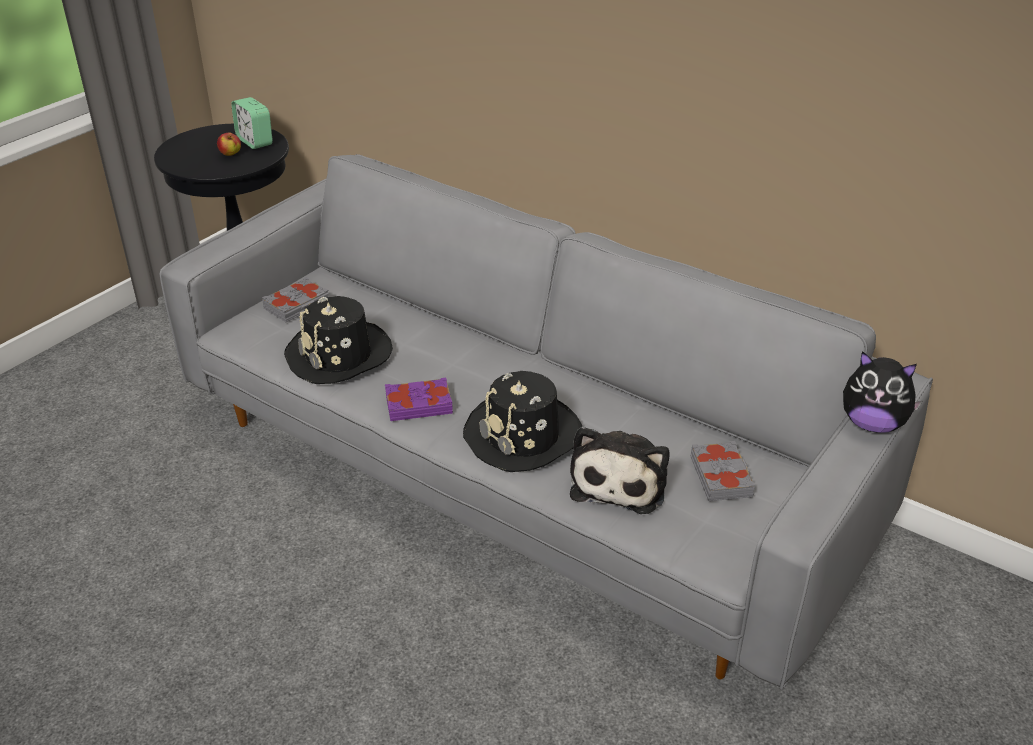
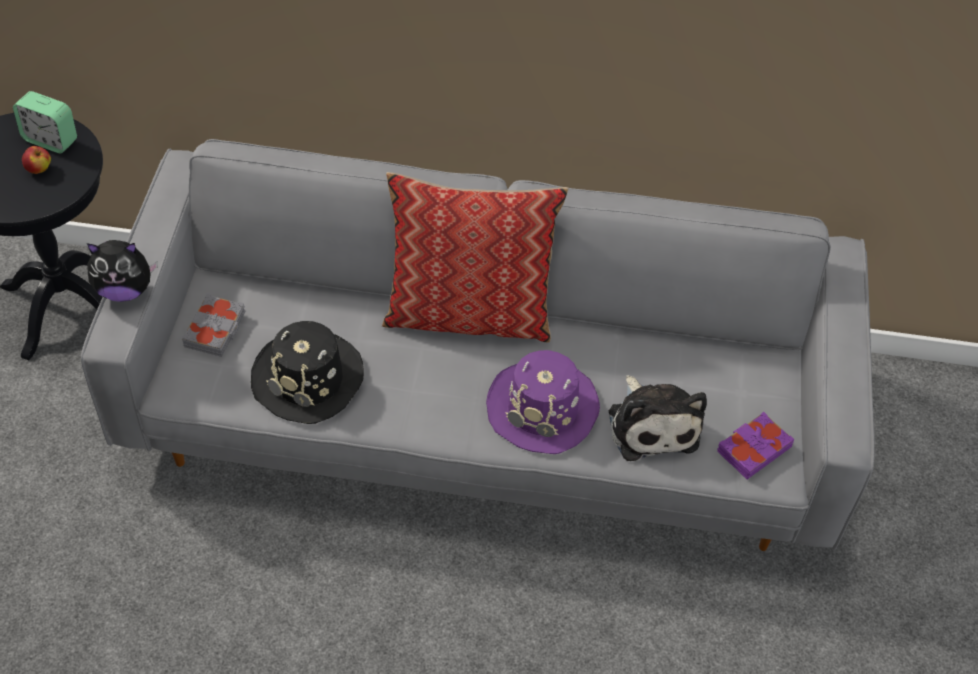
camera: 30 degrees left, 15 degrees up
purple book [385,377,453,421] -> purple book moved to [717,412,794,479]
black hat [463,371,582,472] -> purple hat [486,350,600,454]
grey book [690,441,755,501] -> none
plush toy [843,351,922,433] -> plush toy moved to [87,240,158,302]
none -> pillow [382,172,569,342]

